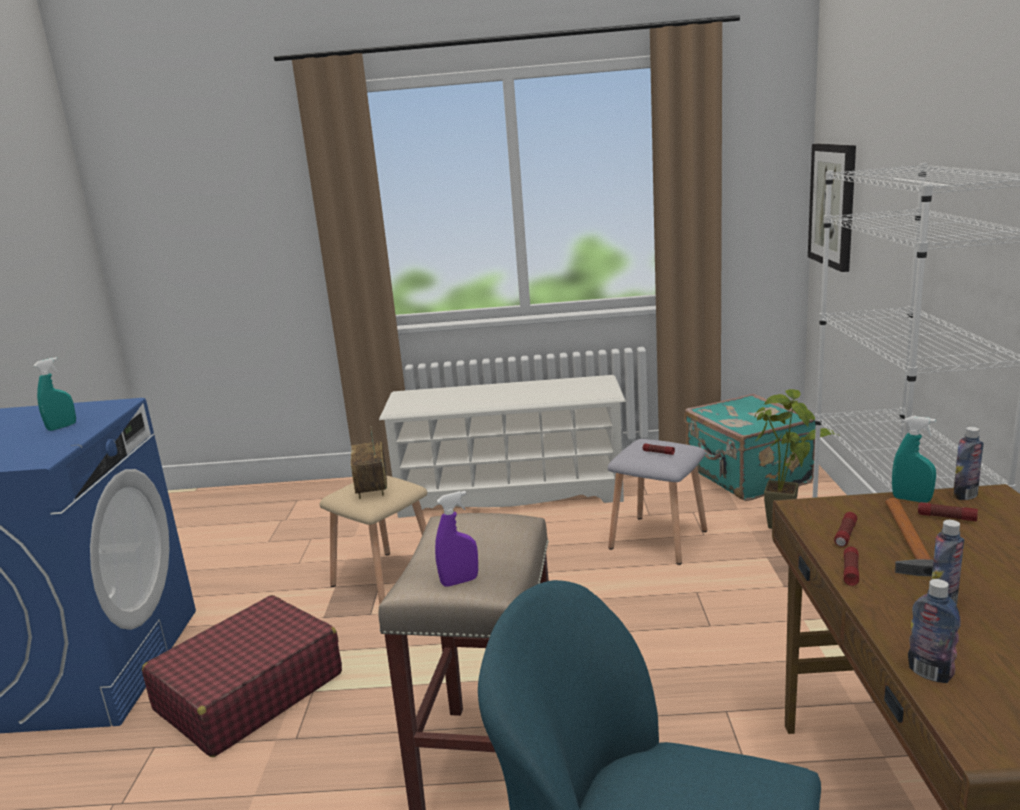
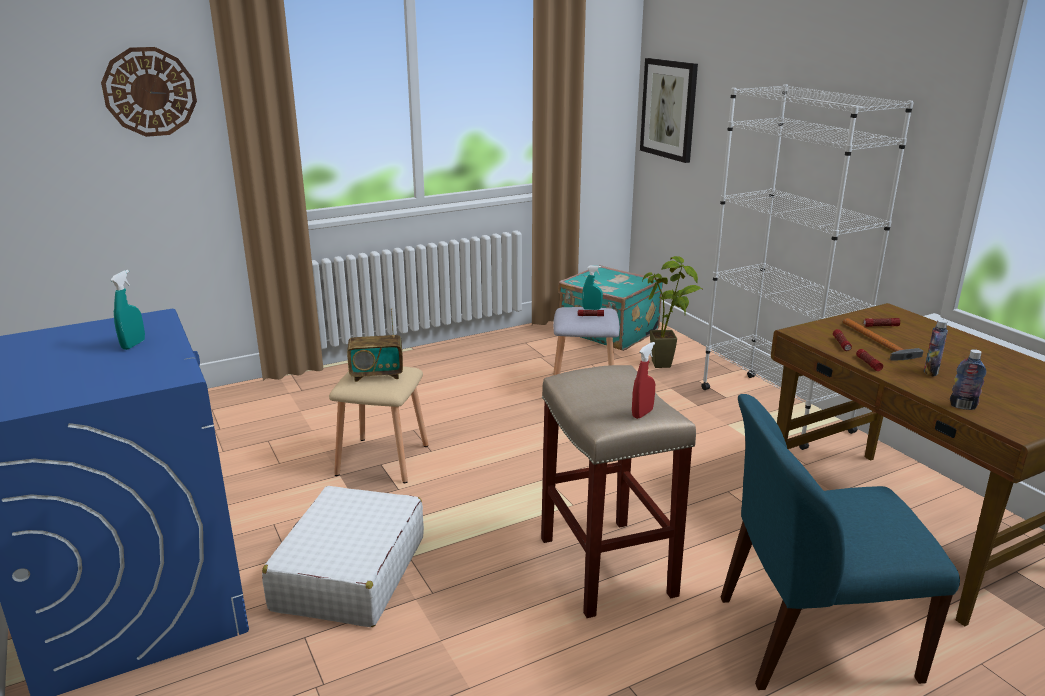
camera: 30 degrees left, 5 degrees up
red suitcase [142,595,342,757] -> white suitcase [262,486,424,627]
radio [351,426,387,499] -> radio turned 60 degrees counterclockwise [347,308,403,382]
white shoe rack [379,375,626,518] -> none
purple spray bottle [435,491,478,587] -> red spray bottle [632,342,655,419]
turquoise spray bottle [892,416,936,503] -> turquoise spray bottle moved to [582,265,603,310]
bottle [953,427,984,500] -> none
none -> wall clock [101,47,197,137]

